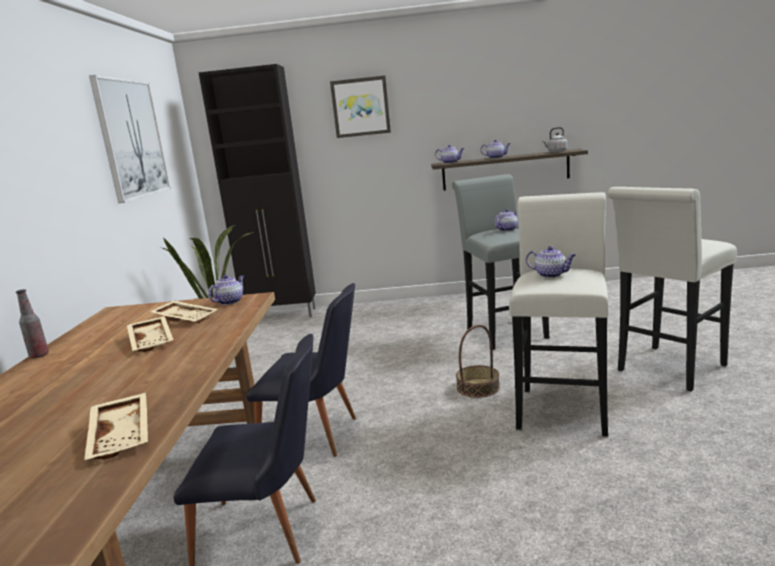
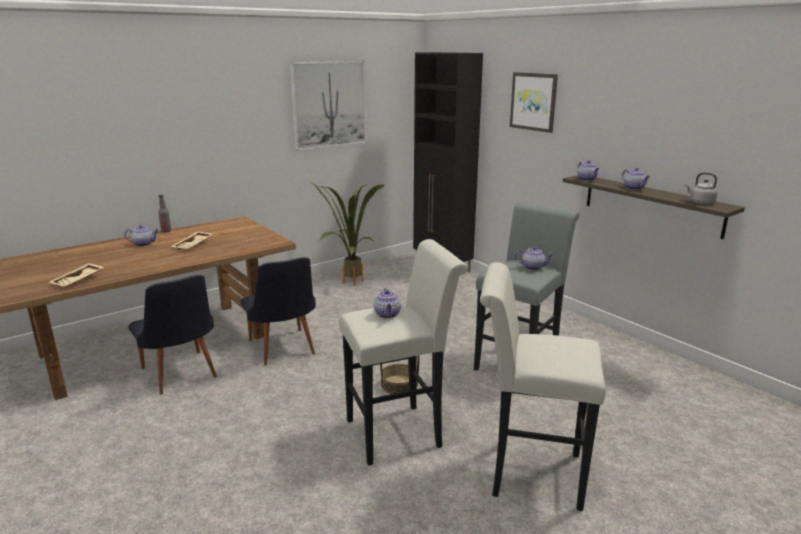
camera: 50 degrees right, 5 degrees up
beige tray [150,300,218,323] -> none
teapot [208,275,244,305] -> teapot moved to [124,225,158,246]

